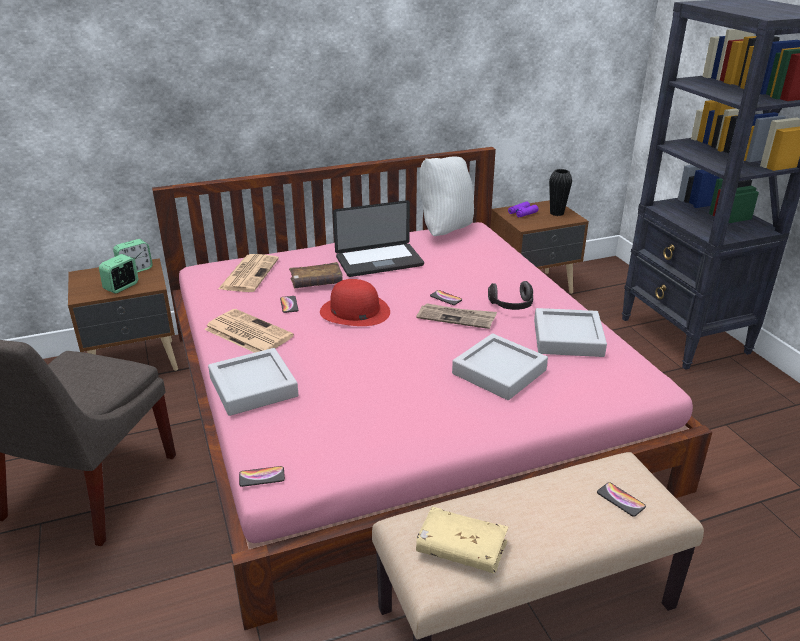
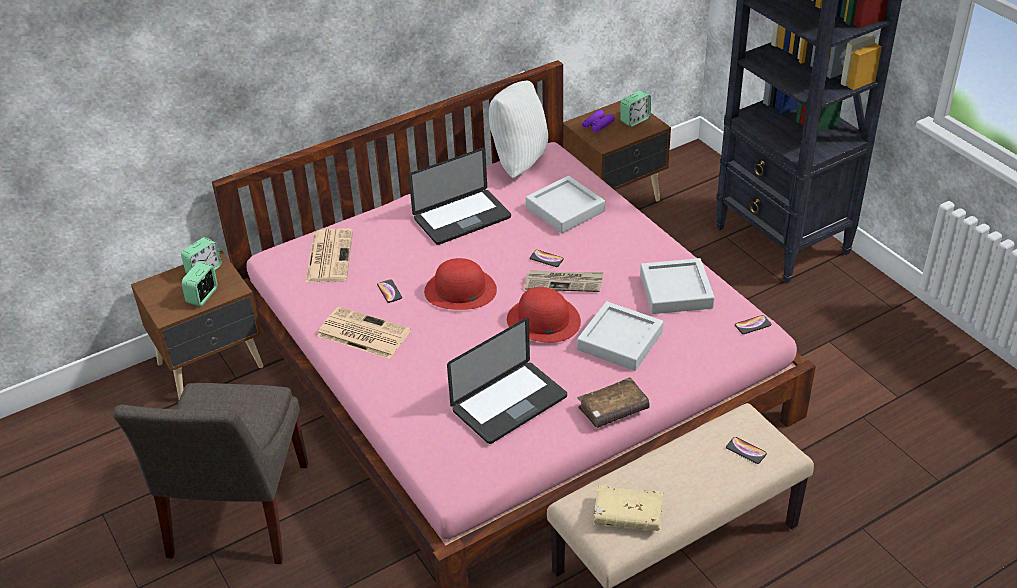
camera: 10 degrees left, 10 degrees up
grey tray [208,348,298,416] -> grey tray moved to [526,176,605,233]
phone [239,466,285,487] -> phone moved to [735,315,772,334]
brown book [289,262,343,288] -> brown book moved to [578,377,650,428]
headphones [488,281,533,310] -> none
black vase [549,169,572,216] -> alarm clock [620,91,651,127]
none -> laptop [447,318,567,444]
none -> red hat [507,287,581,343]

